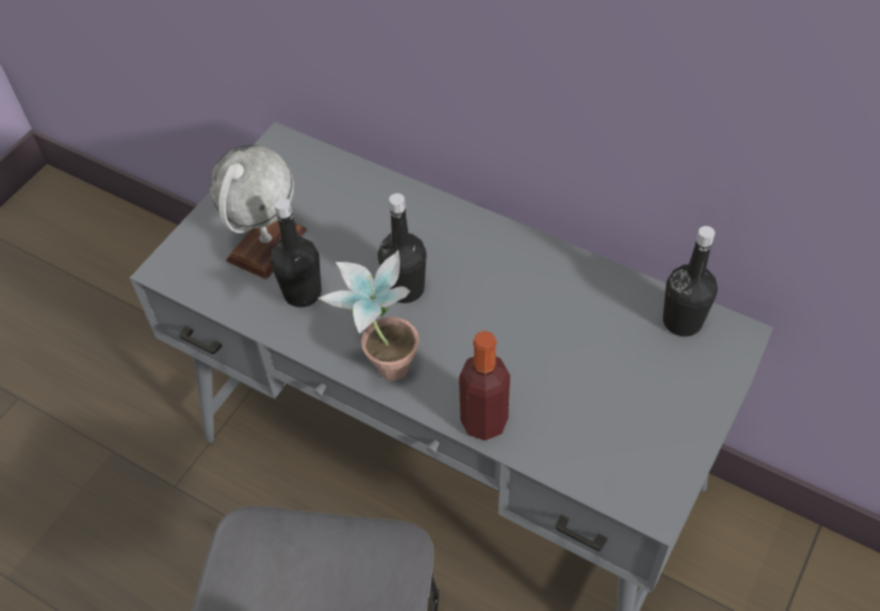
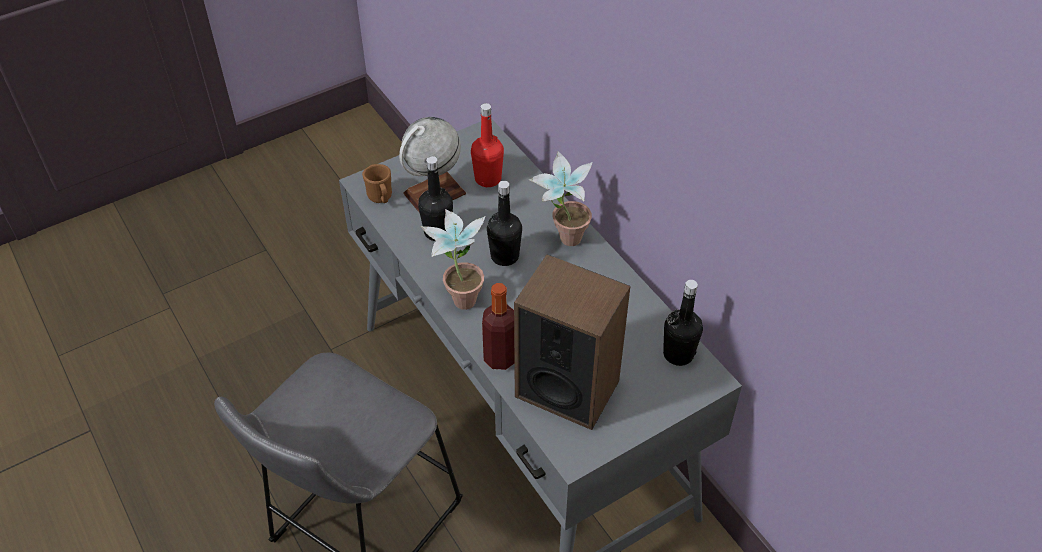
camera: 25 degrees right, 5 degrees down
none -> brown mug [362,164,392,203]
none -> red bottle [471,103,504,187]
none -> speaker [514,254,630,430]
none -> potted plant [529,151,592,246]

